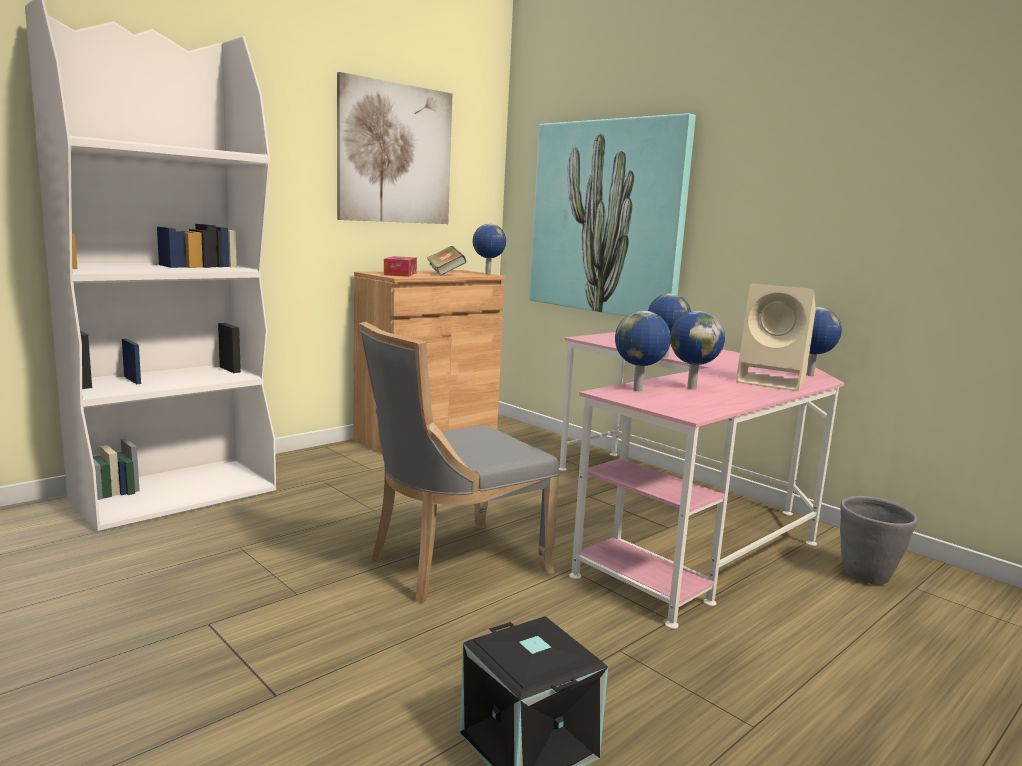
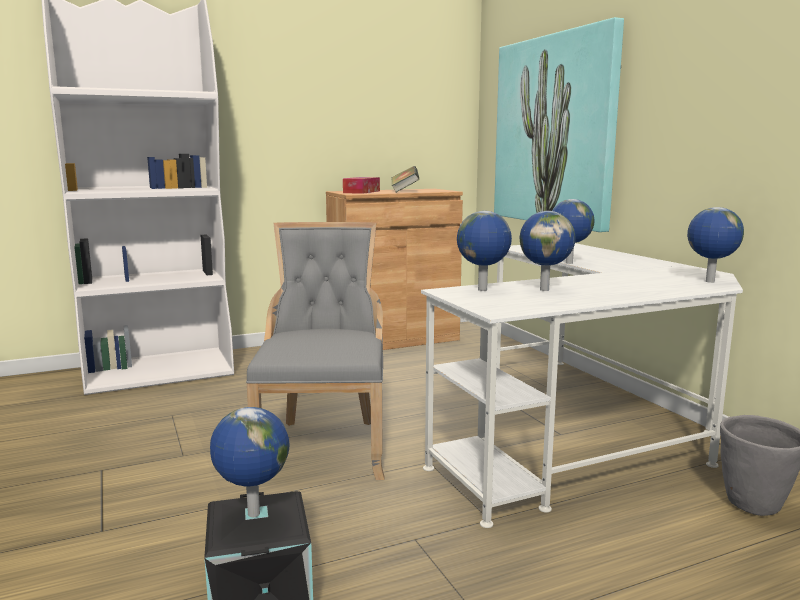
camera: 20 degrees right, 0 degrees up
picture [337,72,452,224] -> none
grey chair [359,322,560,603] -> grey chair turned 105 degrees clockwise [246,222,384,480]
globe [473,224,506,275] -> globe moved to [210,407,289,517]
pink desk [559,332,844,629] -> white desk [421,243,743,528]
beige speaker [736,284,816,391] -> none

